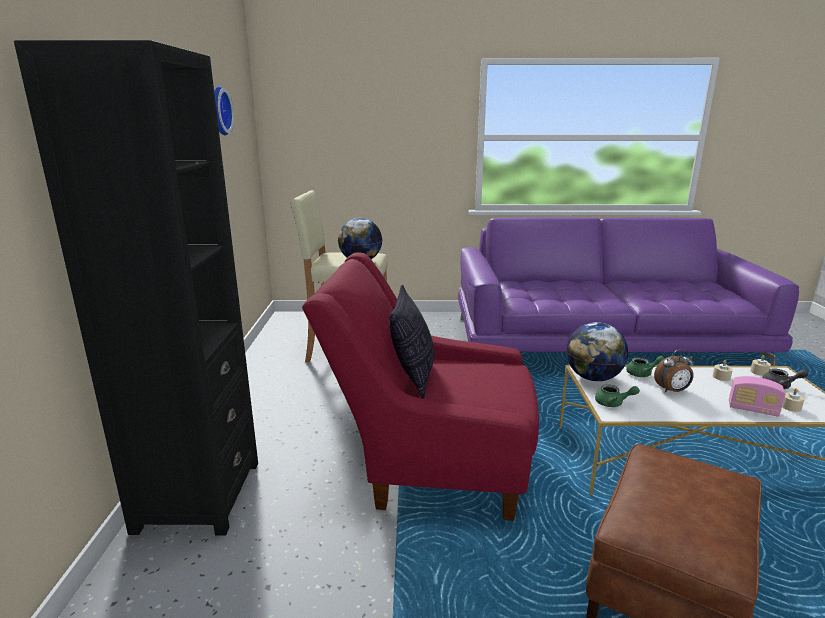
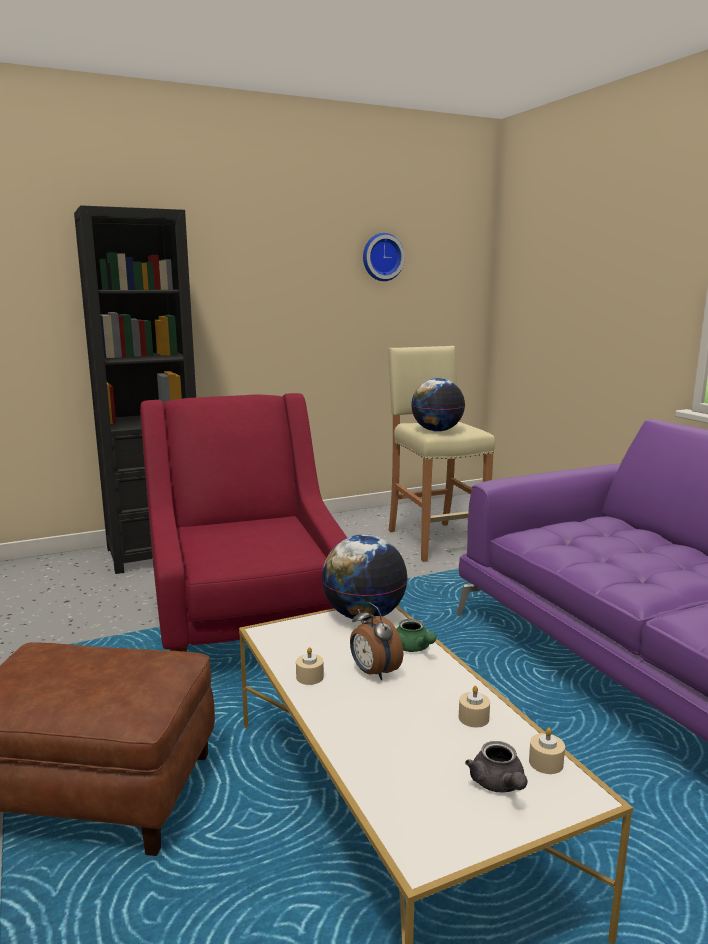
camera: 65 degrees right, 5 degrees down
pillow [389,285,434,399] -> none
green teapot [595,384,640,407] -> none
radio [729,376,785,417] -> none
beige candle [782,388,805,412] -> beige candle moved to [296,647,324,685]

